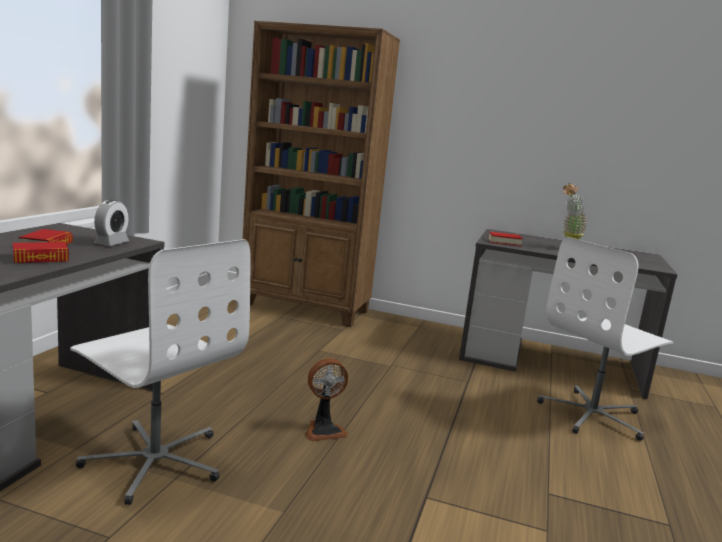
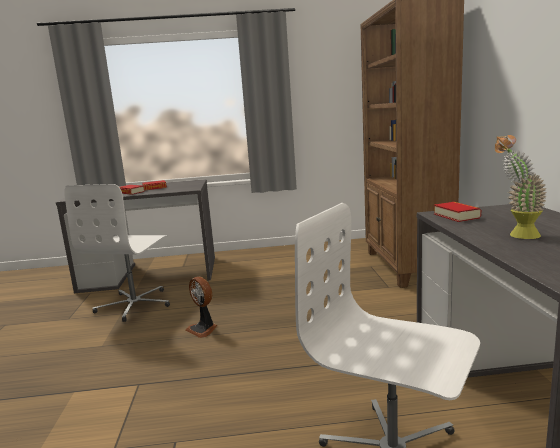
camera: 70 degrees right, 0 degrees up
alarm clock [94,200,129,246] -> none

